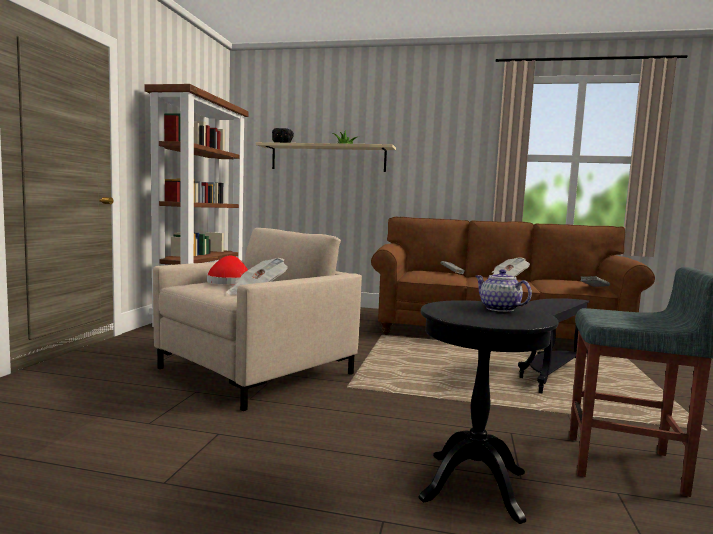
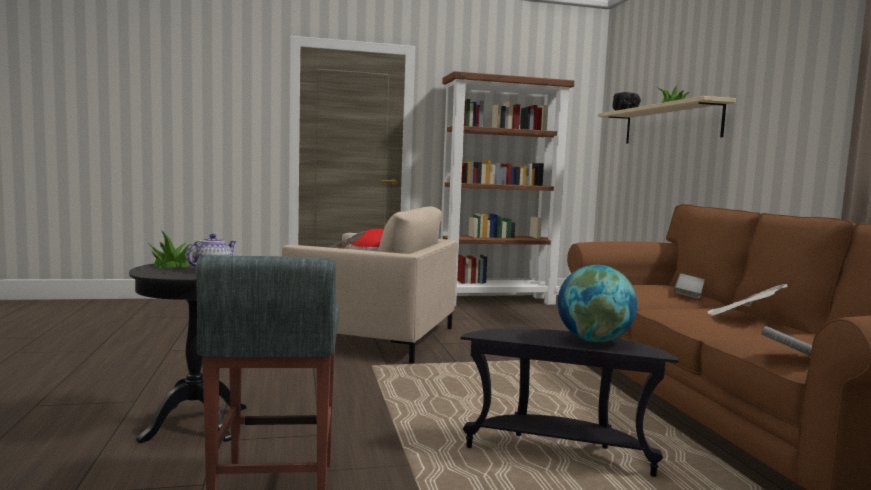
camera: 65 degrees right, 0 degrees up
none -> potted plant [148,230,199,268]
none -> globe [557,265,637,342]

